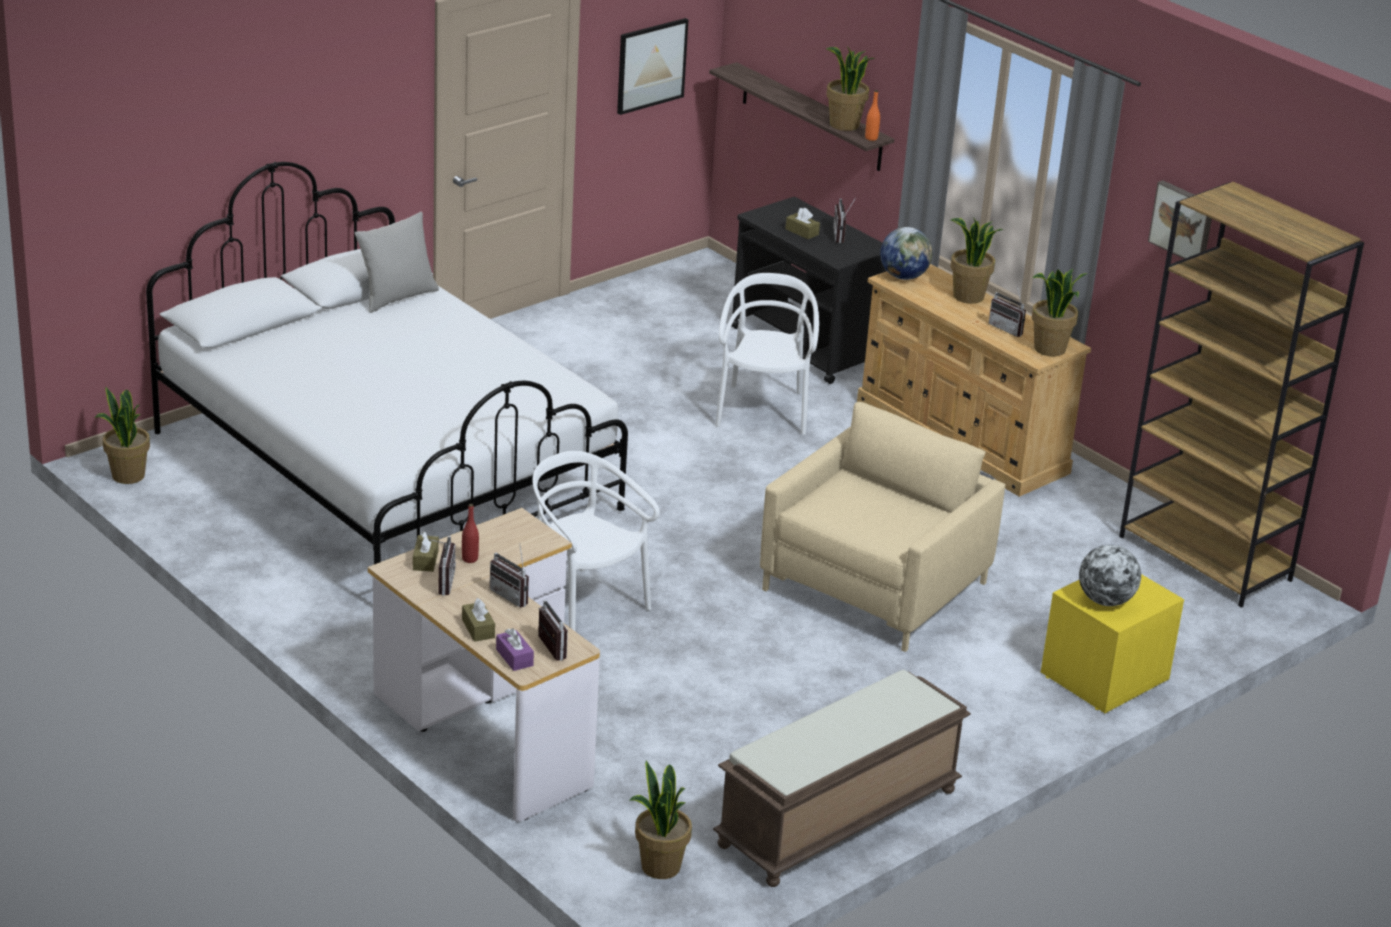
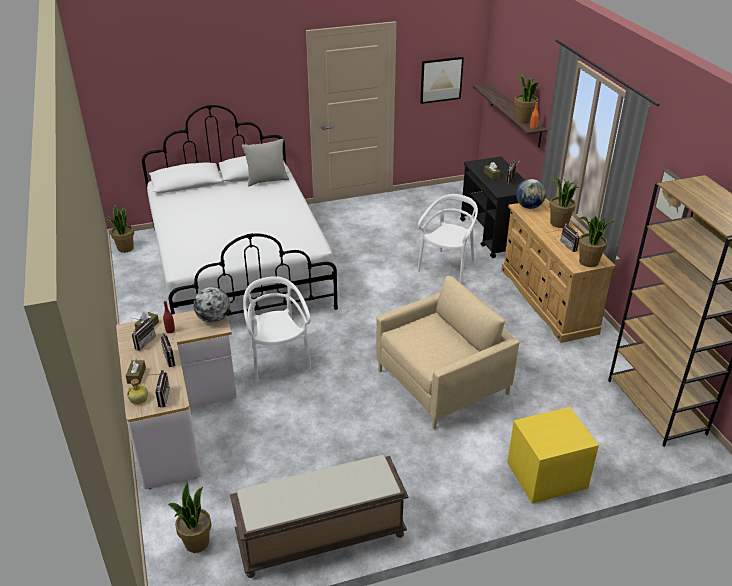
camera: 25 degrees right, 5 degrees up
purple tissue box [496,628,534,671] -> bottle [127,379,148,405]
globe [1079,544,1141,606] -> globe moved to [193,287,230,323]

